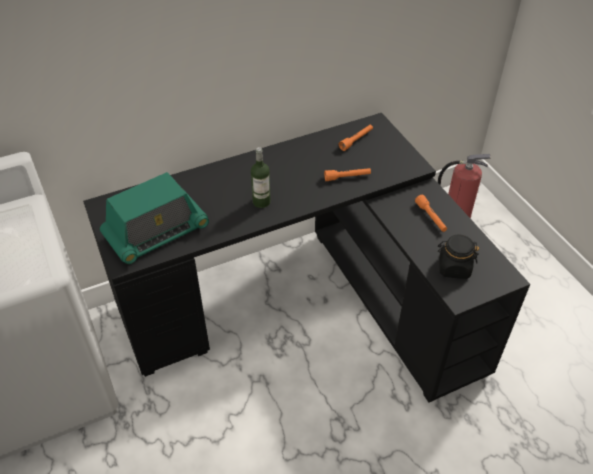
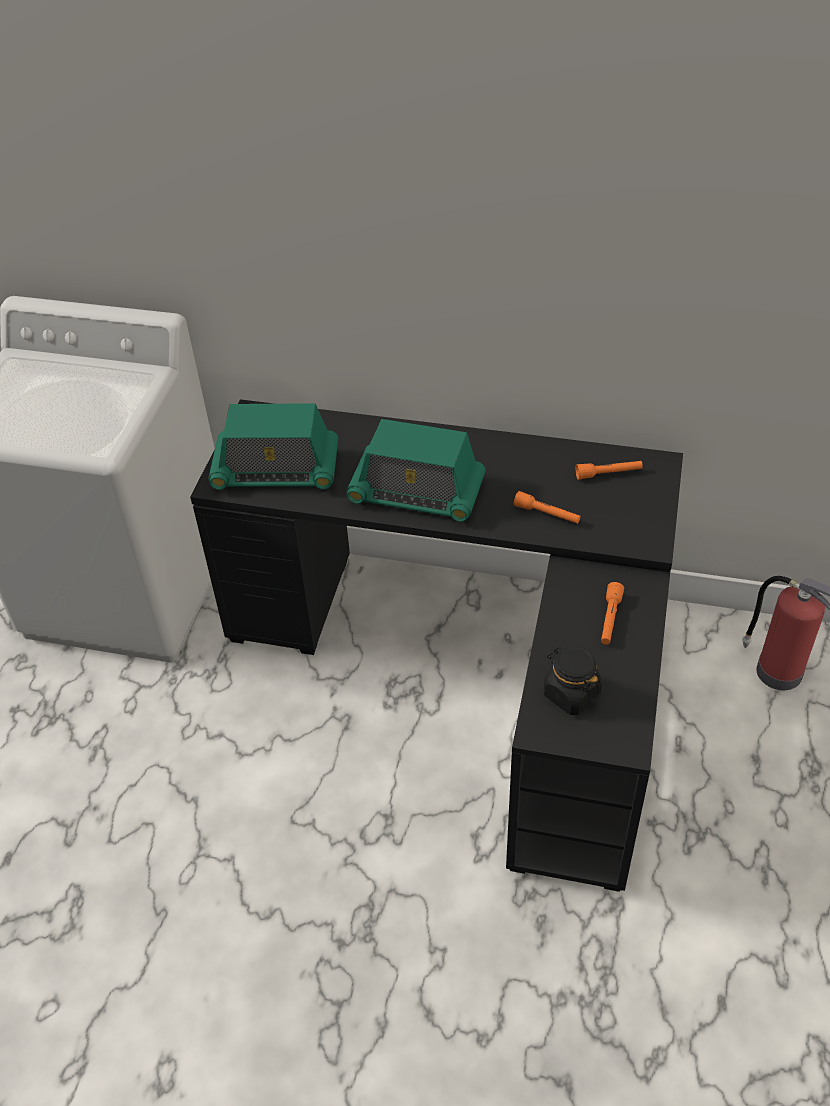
camera: 40 degrees right, 0 degrees up
bottle [251,147,271,208] -> radio [347,419,486,522]

